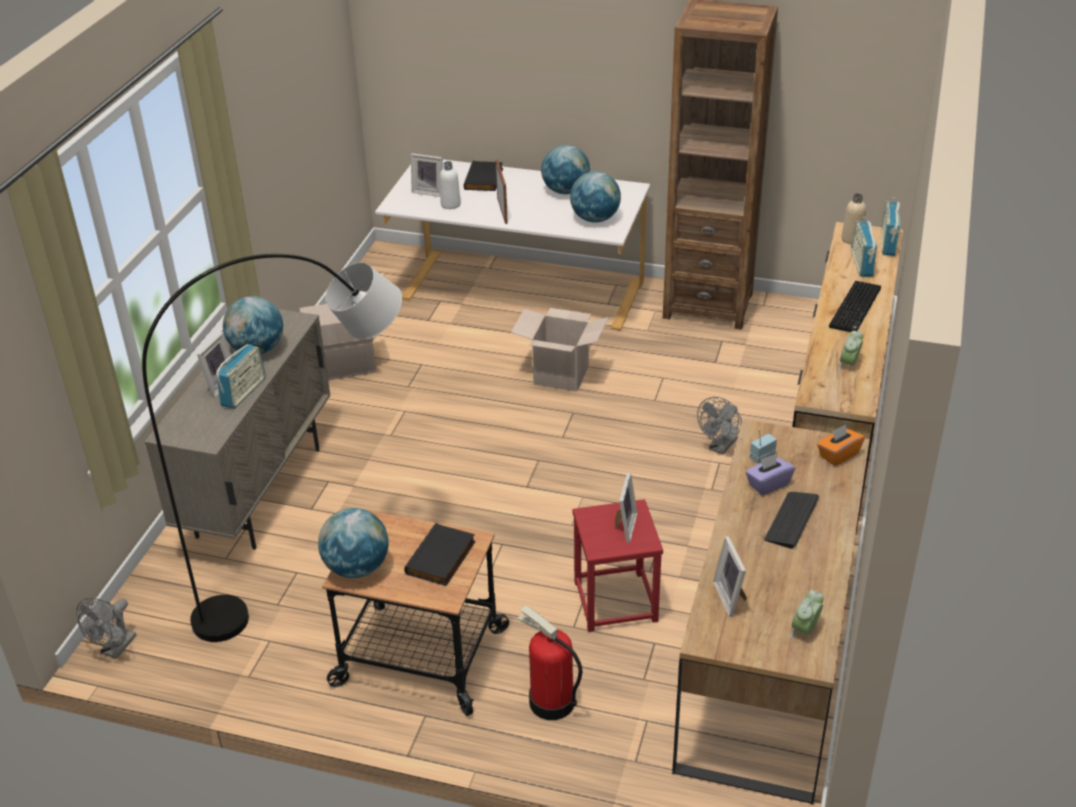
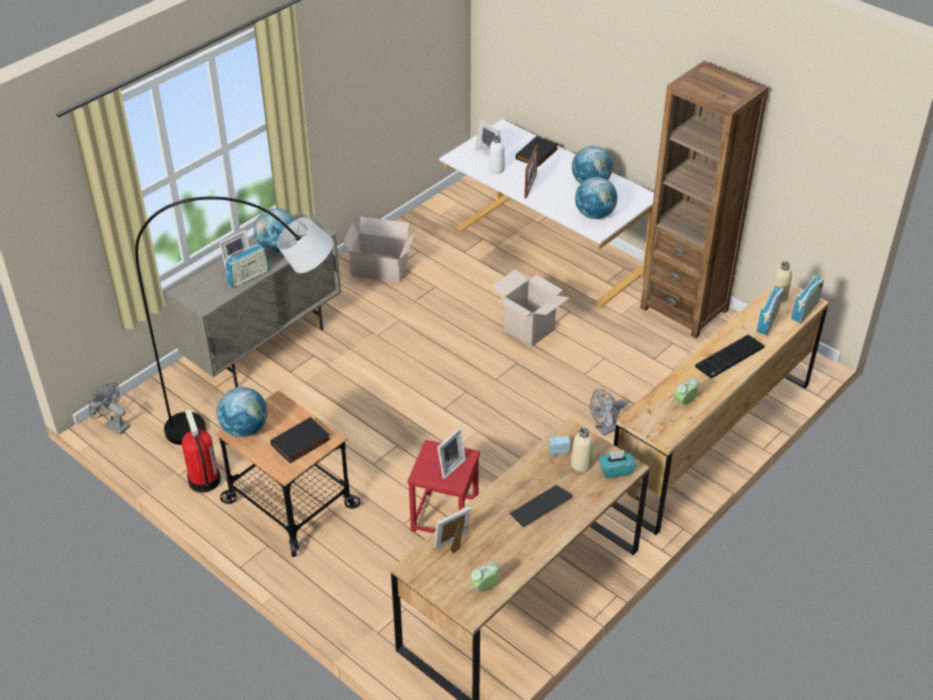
camera: 25 degrees right, 5 degrees up
grey fan [76,598,136,659] -> grey fan turned 75 degrees clockwise [89,383,130,435]
fire extinguisher [517,606,582,720] -> fire extinguisher moved to [182,410,221,493]
picture frame [713,536,747,617] -> picture frame turned 45 degrees clockwise [434,507,471,553]
purple tissue box [746,454,795,495] -> none
orange tissue box [817,425,865,466] -> turquoise tissue box [599,450,636,478]
none -> beige bottle [571,427,593,472]

